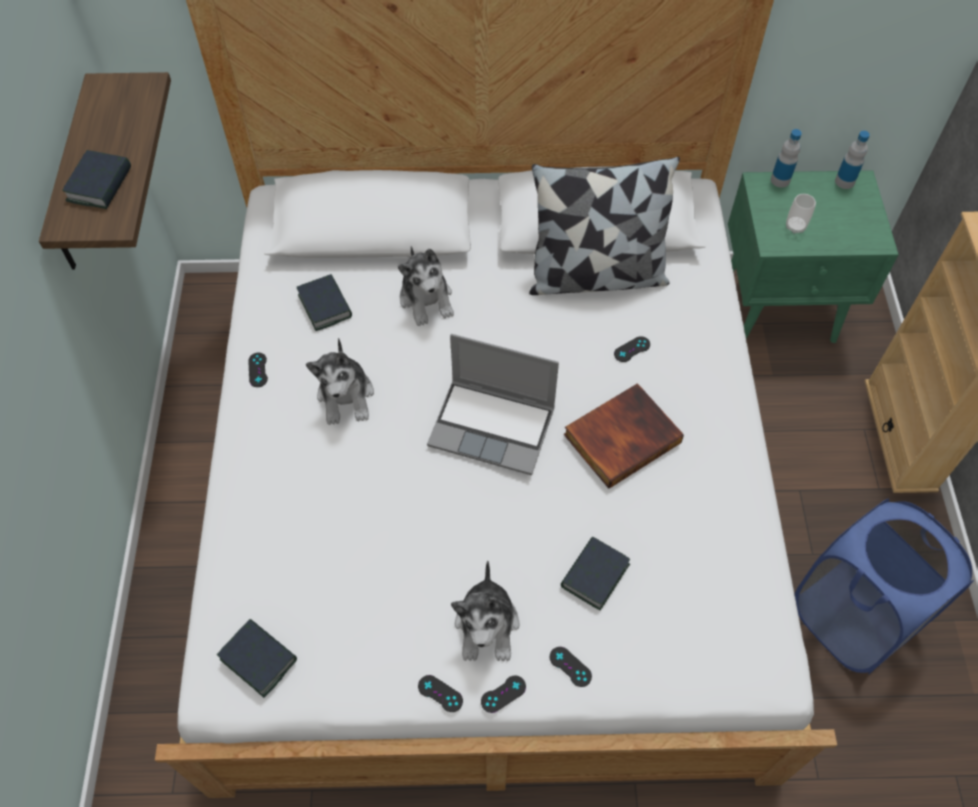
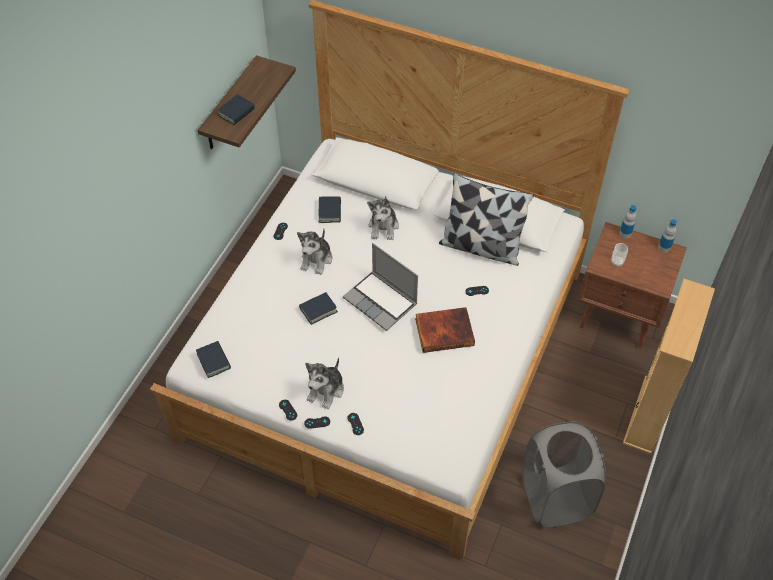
camera: 25 degrees right, 5 degrees down
book [561,537,630,610] -> book moved to [299,292,338,325]
green nightstand [728,170,899,343] -> brown nightstand [578,222,687,349]
blue laundry basket [795,499,974,675] -> grey laundry basket [523,421,606,528]

